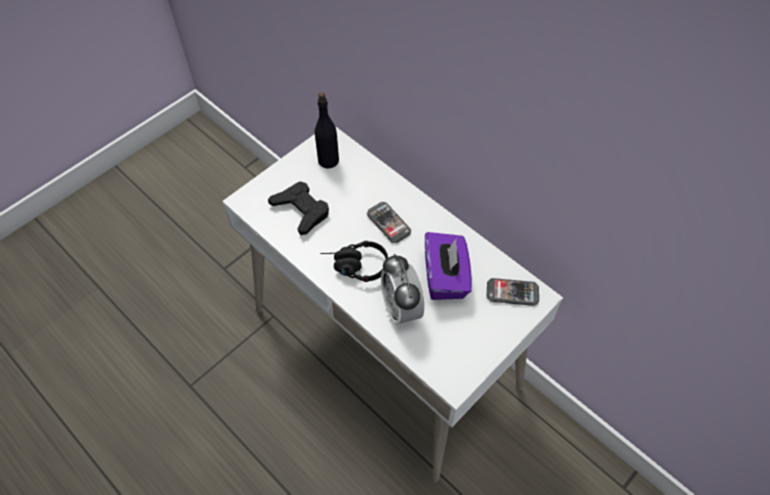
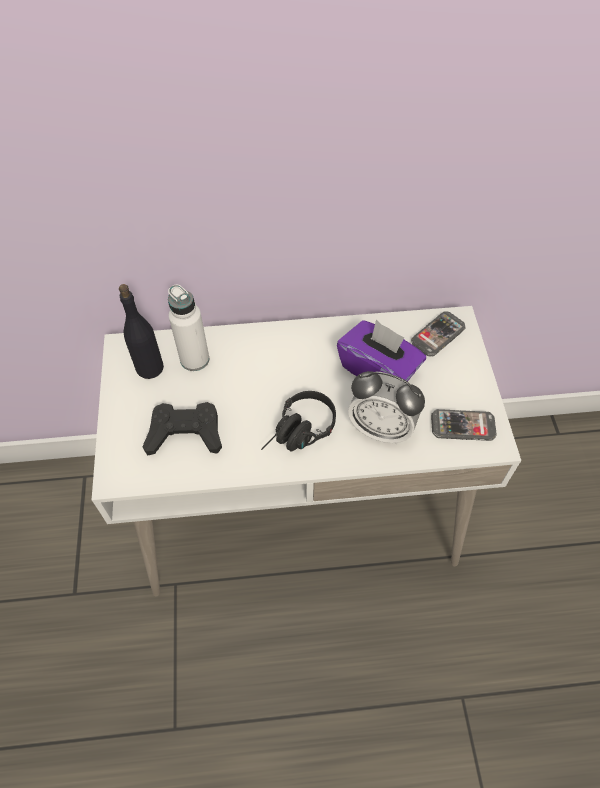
camera: 50 degrees left, 0 degrees up
phone [367,202,411,243] -> phone moved to [431,409,497,441]
none -> white bottle [168,284,209,371]

